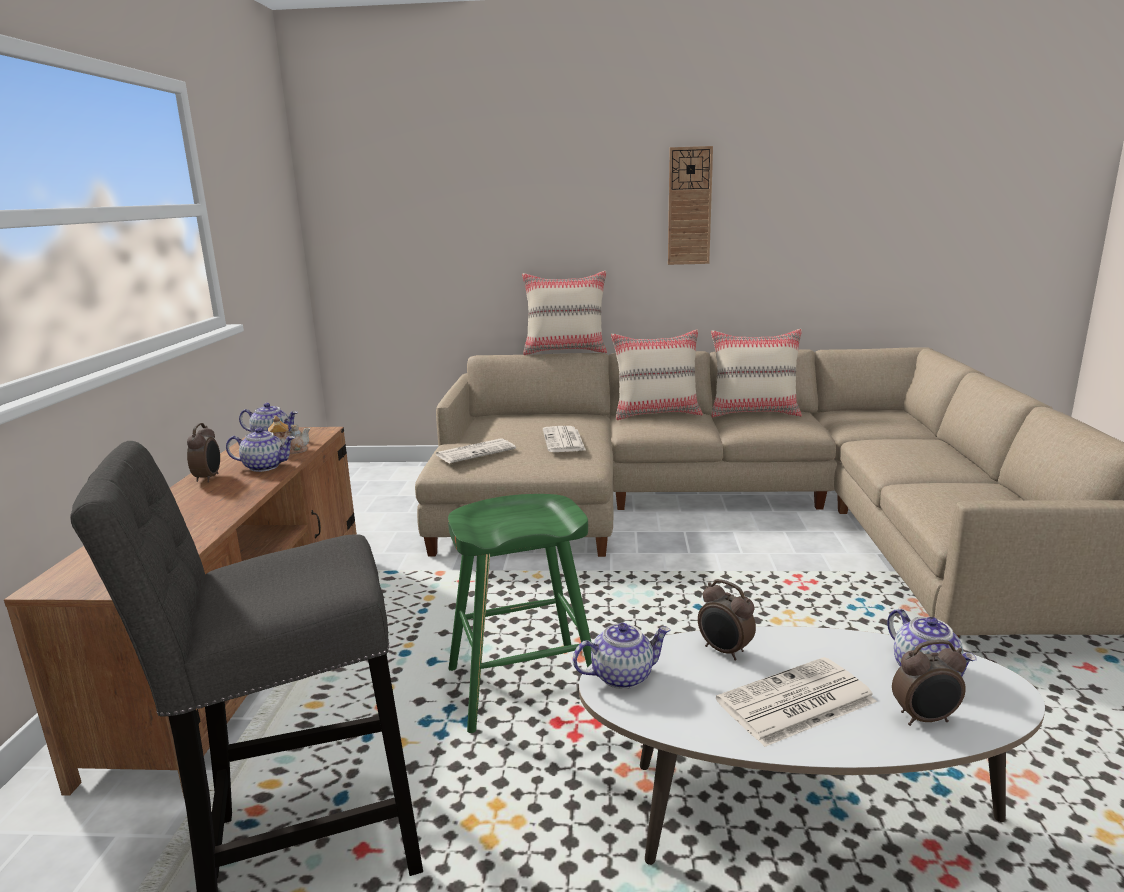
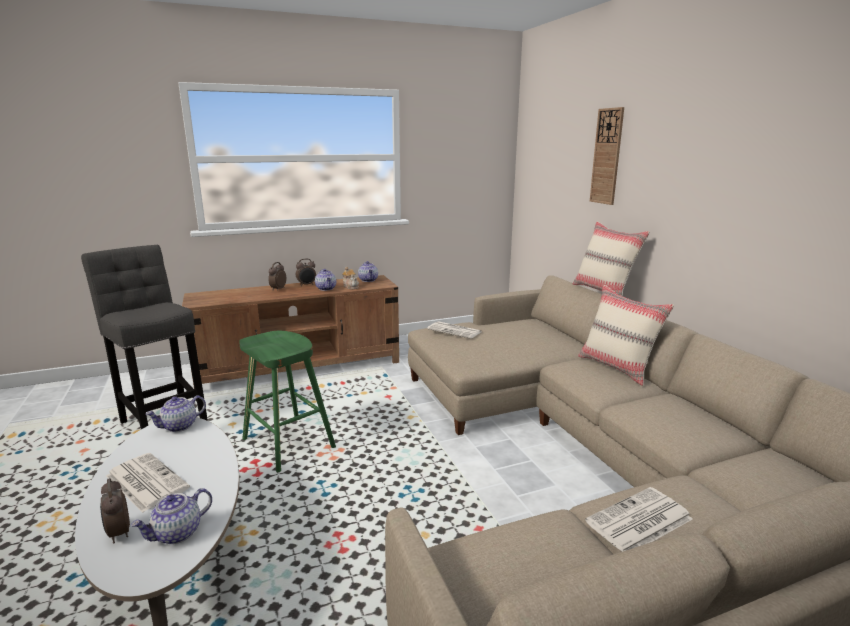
camera: 65 degrees right, 0 degrees up
newspaper [543,426,586,452] -> newspaper moved to [585,487,693,552]
teapot [573,623,671,689] -> teapot turned 90 degrees clockwise [146,395,206,432]
wall clock [668,146,713,265] -> wall clock moved to [590,107,624,205]
alarm clock [698,579,756,660] -> alarm clock moved to [268,262,286,291]
beige pillow [711,329,802,417] -> none

